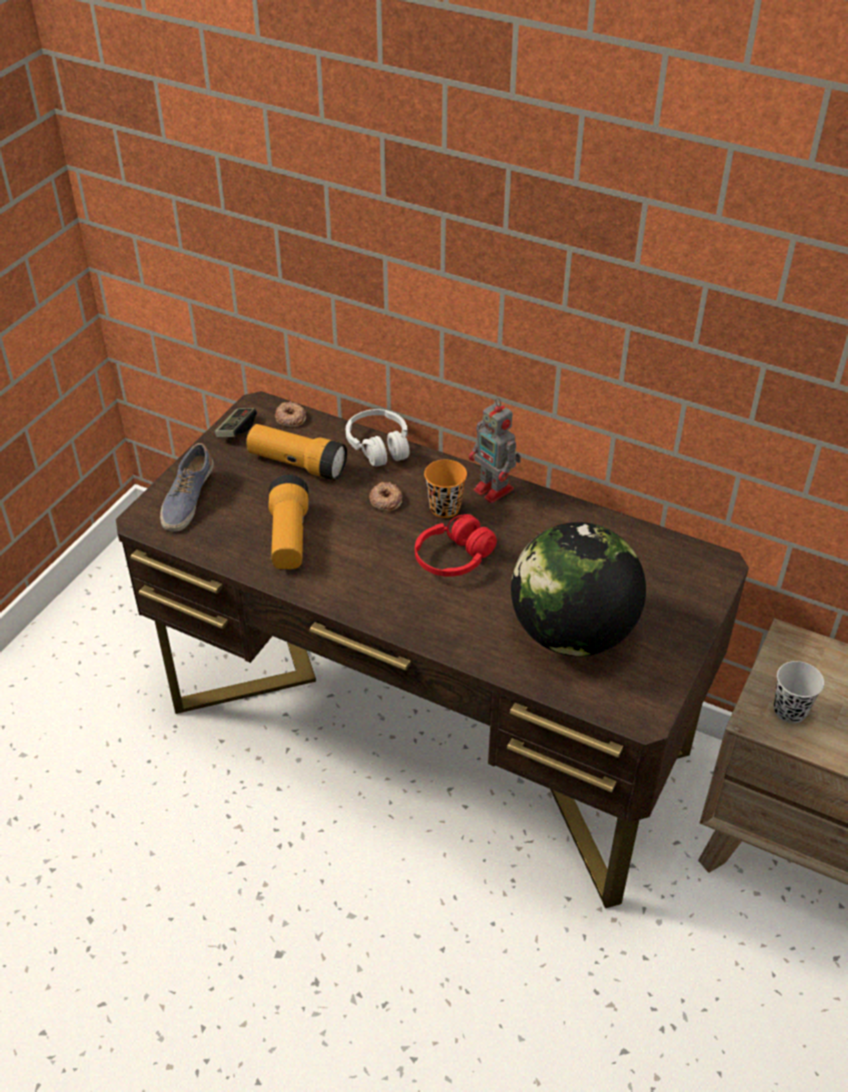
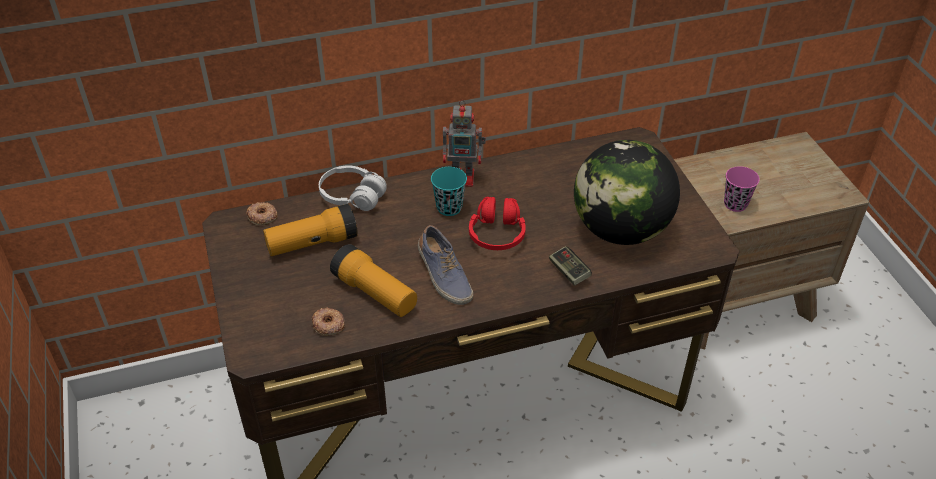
camera: 45 degrees left, 0 degrees up
shoe [160,443,214,532] -> shoe moved to [418,225,473,305]
game controller [215,408,257,437] -> game controller moved to [549,246,592,286]
donut [369,482,403,512] -> donut moved to [312,307,345,336]
orange cup [424,460,467,518] -> turquoise cup [431,167,467,216]
black cup [774,661,824,723] -> pink cup [724,166,760,212]

